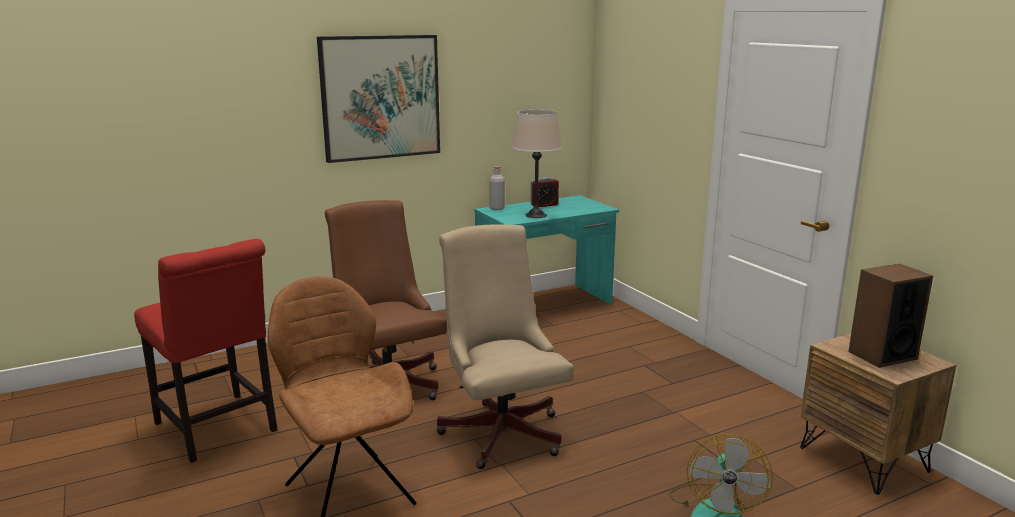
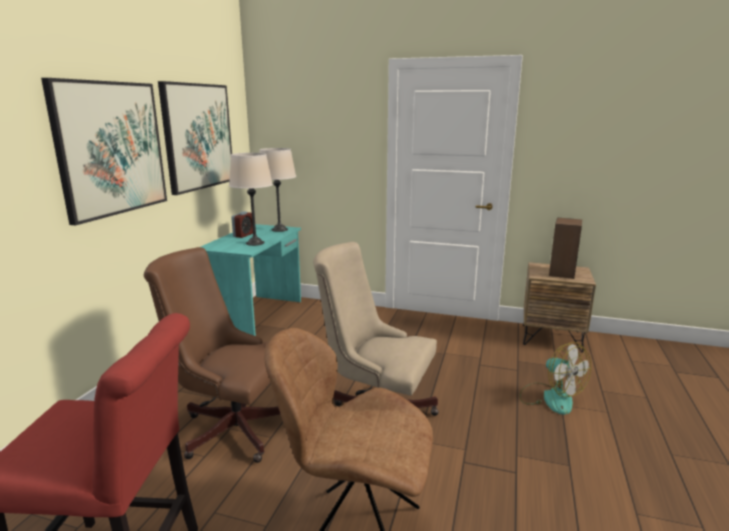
camera: 45 degrees left, 0 degrees up
grey bottle [489,166,505,210] -> none
none -> picture [158,81,232,195]
none -> beige table lamp [259,148,296,232]

